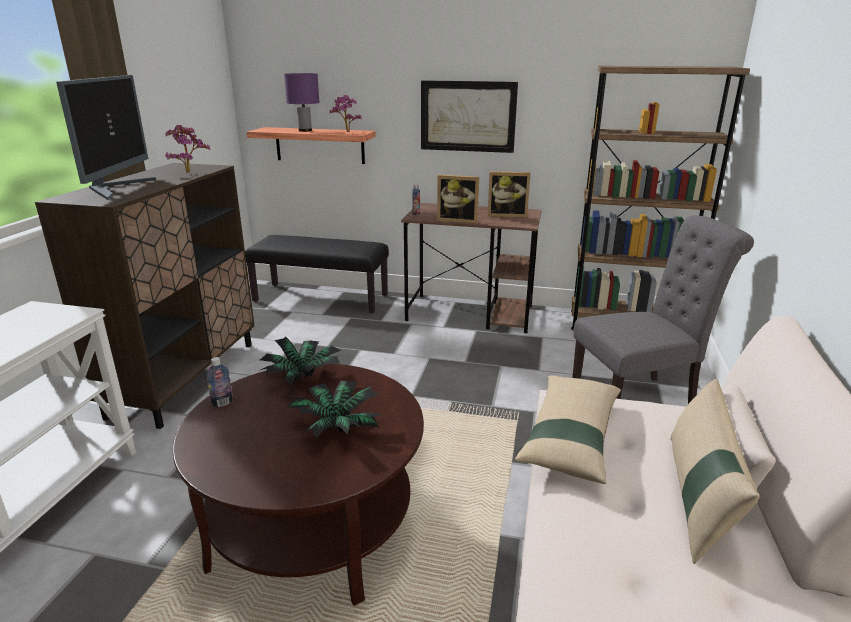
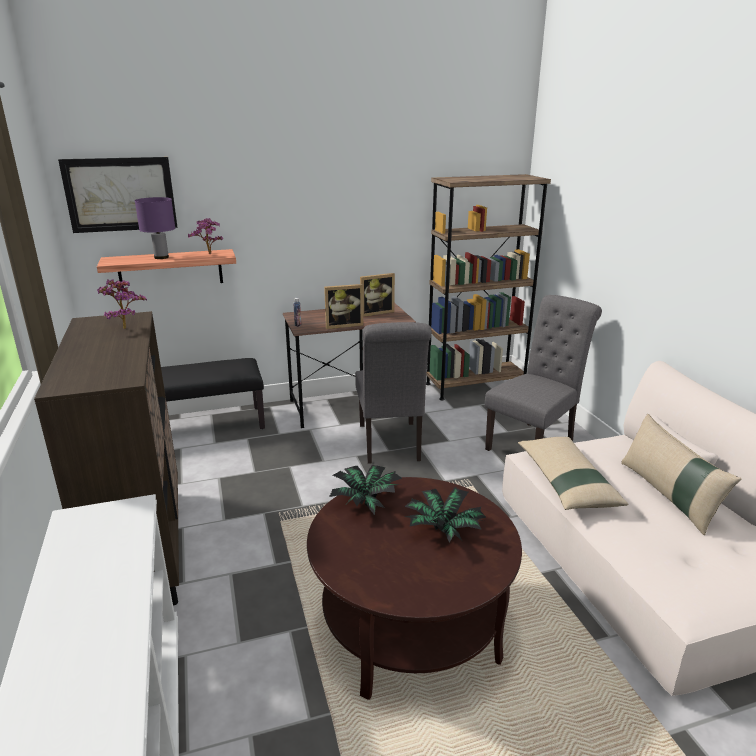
camera: 30 degrees left, 0 degrees up
monitor [56,75,156,200] -> none
bottle [207,357,233,407] -> none
picture [421,80,518,153] -> picture moved to [58,157,177,233]
none -> grey chair [355,322,432,464]

